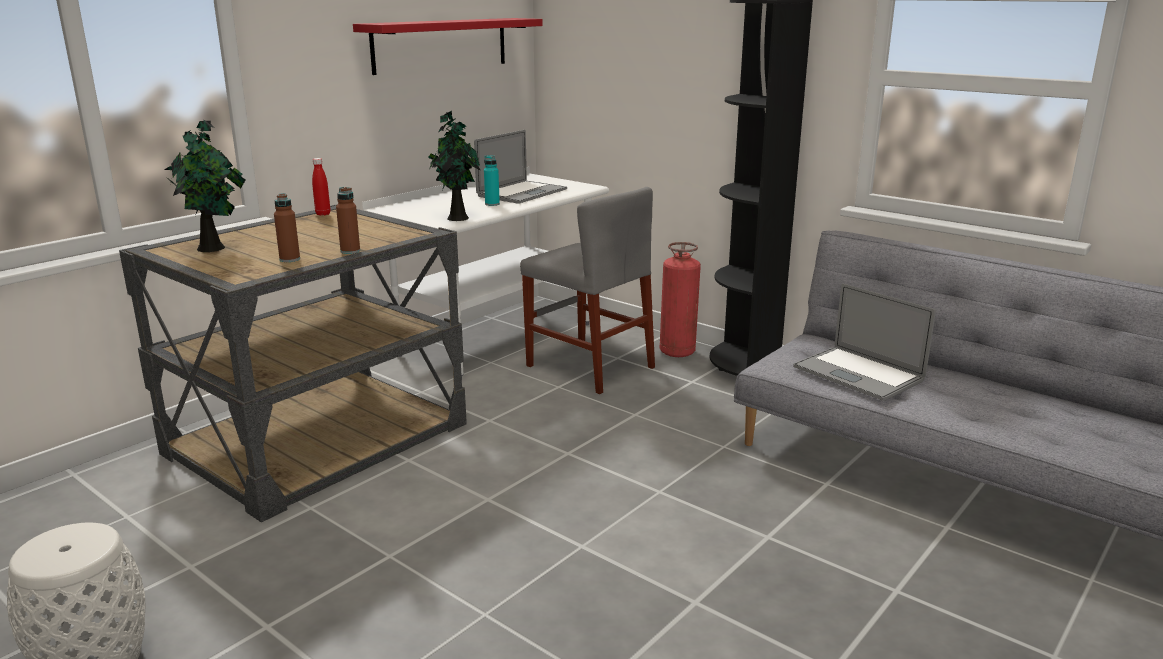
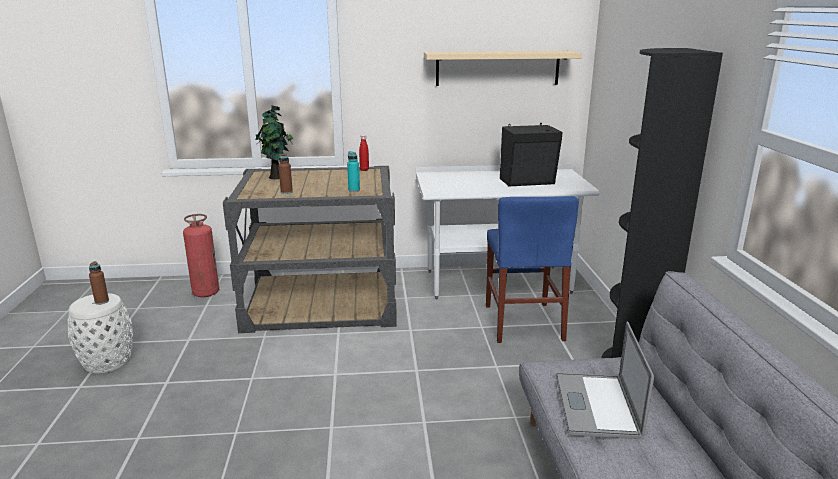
camera: 45 degrees right, 0 degrees up
brown bottle [336,187,360,254] -> brown bottle moved to [89,261,109,305]
red shelf [353,18,543,75] -> beige shelf [424,51,582,86]
potted plant [428,111,480,221] -> none
laptop [474,130,567,204] -> black speaker [500,123,562,186]
turquoise bottle [484,155,500,206] -> turquoise bottle moved to [347,151,360,192]
grey chair [520,187,655,394] -> blue chair [486,196,578,343]
fire extinguisher [660,242,701,357] -> fire extinguisher moved to [183,214,219,297]

